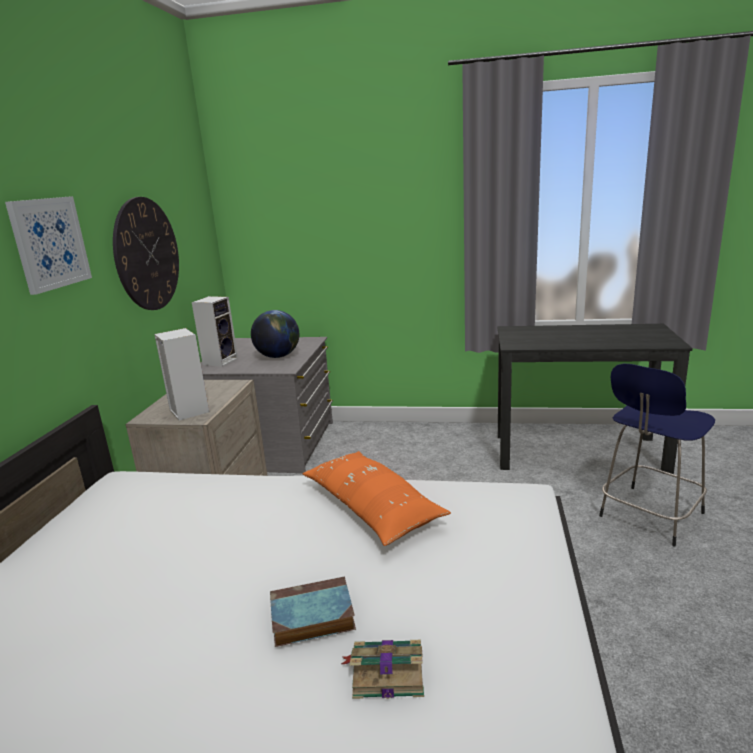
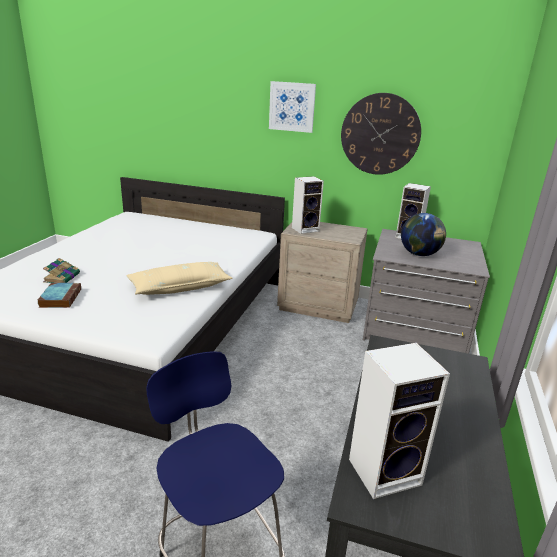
camera: 95 degrees right, 5 degrees up
book [270,577,356,647] -> book moved to [38,283,81,308]
orange pillow [302,451,451,546] -> beige pillow [126,262,233,295]
none -> speaker [349,343,450,499]

